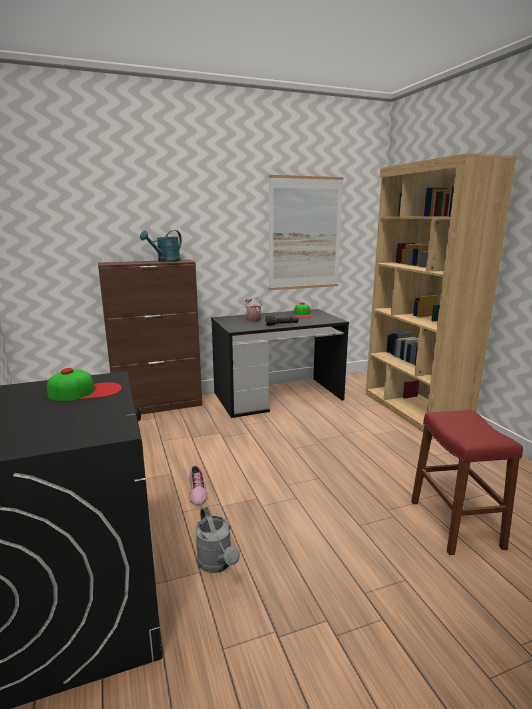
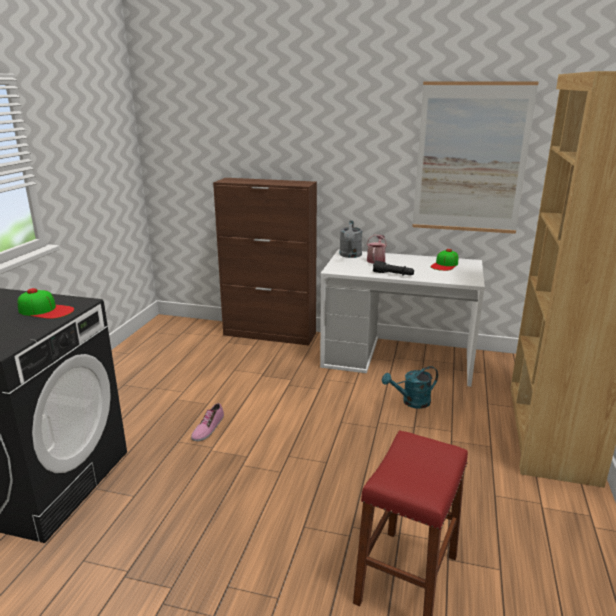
camera: 35 degrees right, 5 degrees up
turquoise watering can [140,230,182,262] -> turquoise watering can moved to [382,366,438,409]
grey watering can [195,507,240,573] -> grey watering can moved to [339,221,362,258]
black desk [211,309,349,418] -> white desk [320,250,485,387]

